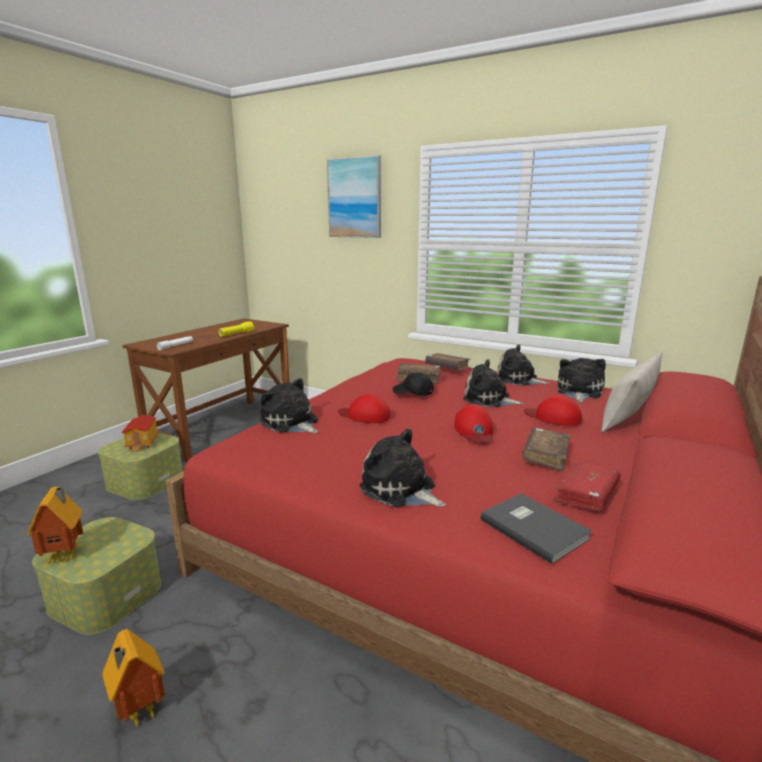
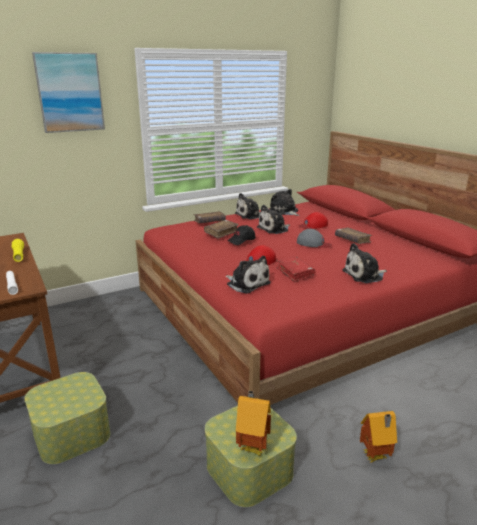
camera: 60 degrees left, 5 degrees up
toy house [122,415,159,452] -> none
plush toy [260,378,318,433] -> plush toy turned 120 degrees counterclockwise [226,256,271,294]
red cap [454,404,493,442] -> grey cap [297,229,332,248]
grey book [481,493,592,564] -> none
red book [553,460,621,511] -> red book moved to [276,256,315,282]
beige pillow [601,352,662,432] -> none

